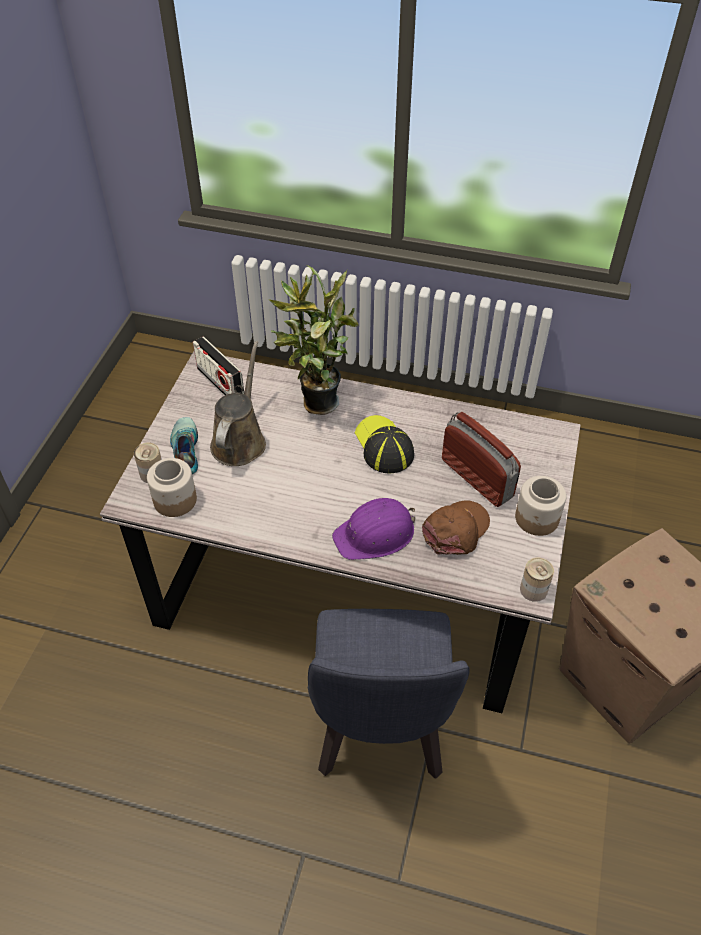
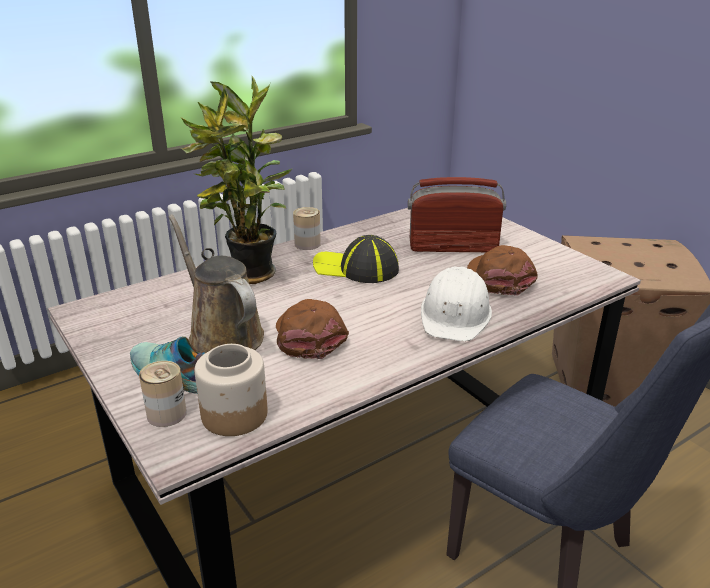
camera: 50 degrees left, 20 degrees down
radio [193,336,244,395] -> none
purple hard hat [332,498,415,560] -> white hard hat [421,267,492,341]
jar [515,476,567,536] -> none
can [520,558,554,602] -> can moved to [293,207,321,250]
none -> brown cap [276,299,349,359]

